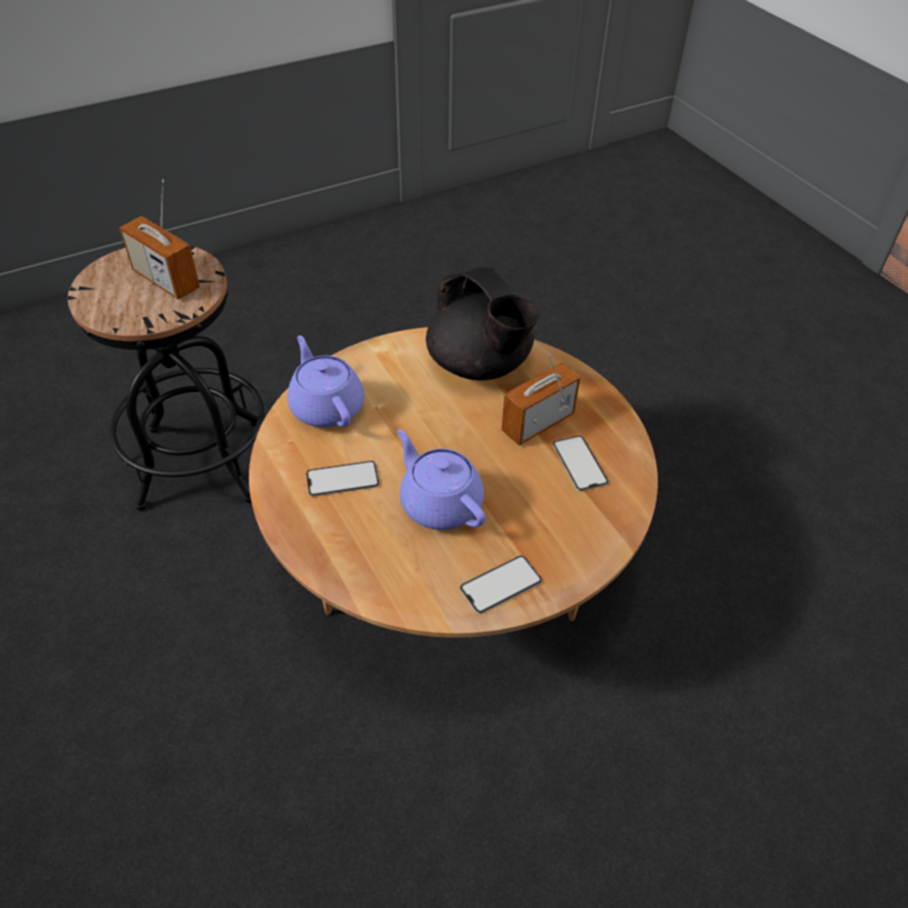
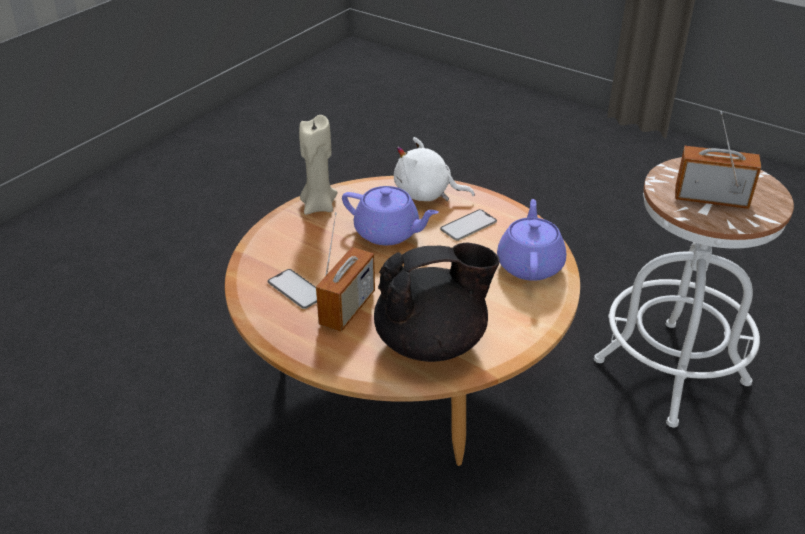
camera: 155 degrees right, 10 degrees down
black stool [68,245,264,511] -> white stool [594,157,794,427]
purple teapot [287,335,364,427] -> purple teapot turned 120 degrees counterclockwise [497,199,566,281]
black teapot [426,267,539,380] -> black teapot turned 135 degrees clockwise [374,242,500,362]
phone [460,555,542,614] -> beige candle [299,115,337,215]
none -> white plush toy [394,137,475,201]

